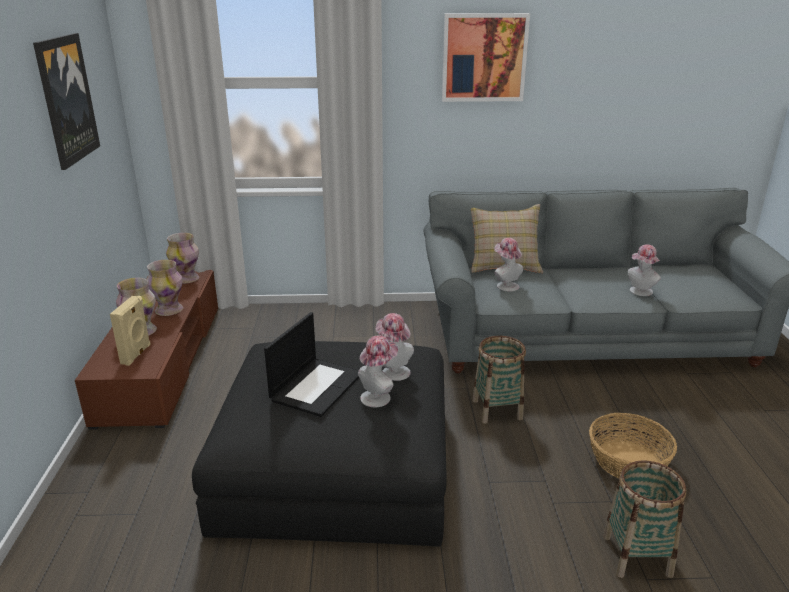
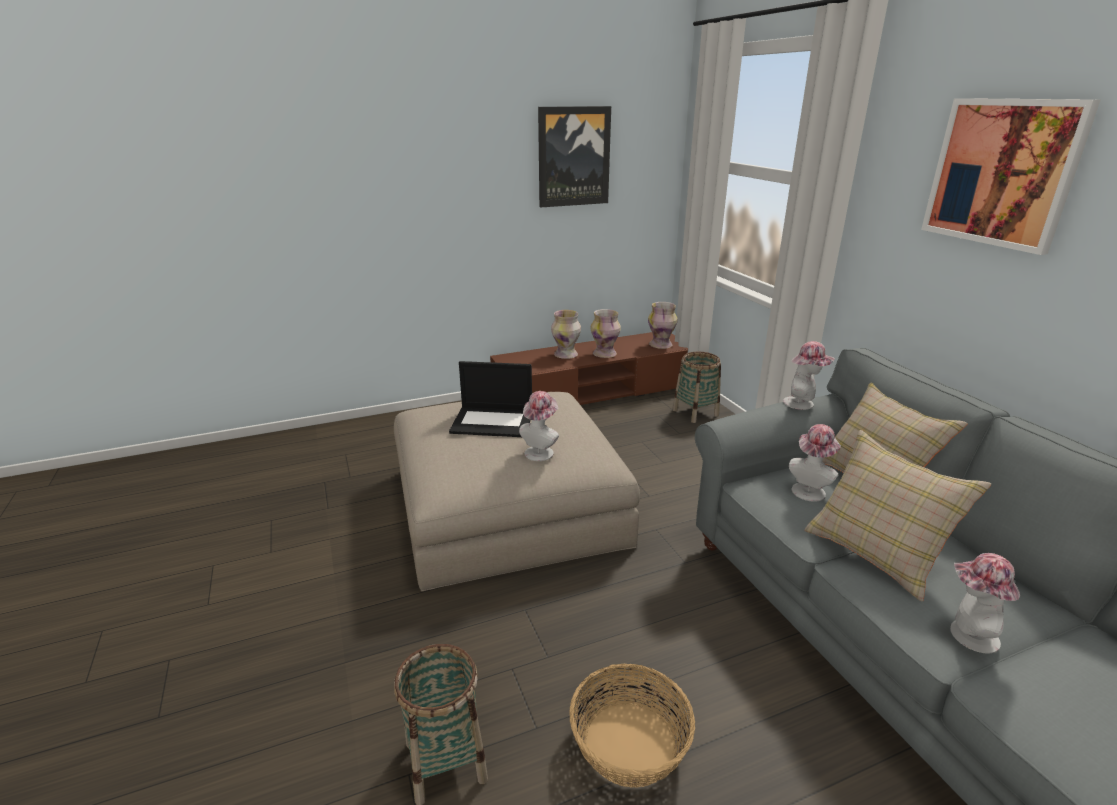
camera: 70 degrees right, 0 degrees up
beige speaker [110,296,151,366] -> none
black ottoman [192,341,447,547] -> beige ottoman [394,392,640,591]
hat [358,336,398,407] -> hat moved to [783,341,835,410]
basket [472,336,526,424] -> basket moved to [673,352,721,423]
none -> beige pillow [804,430,991,602]

